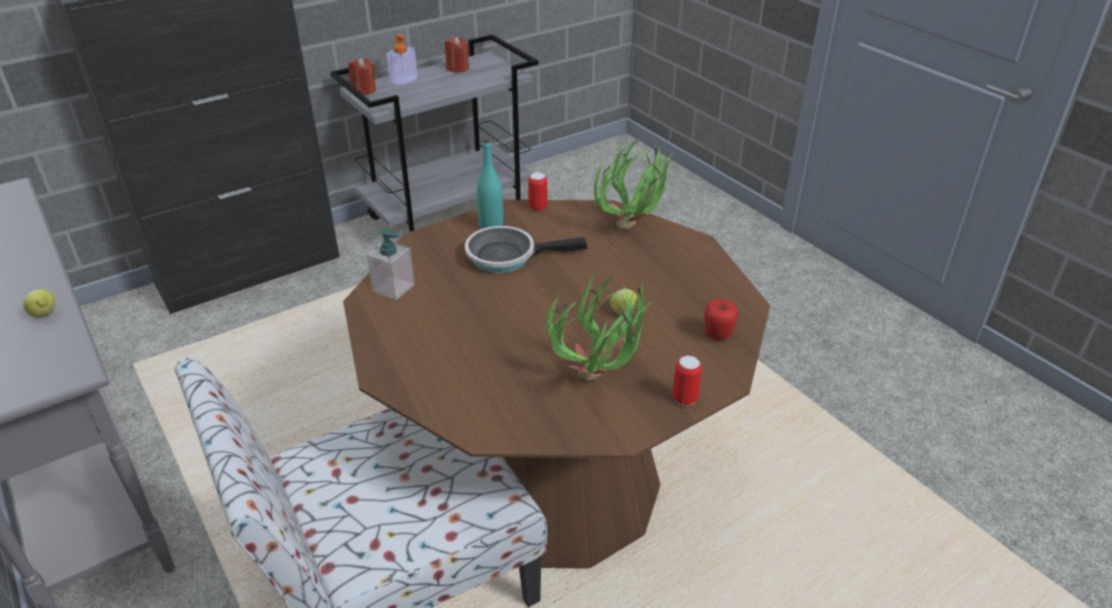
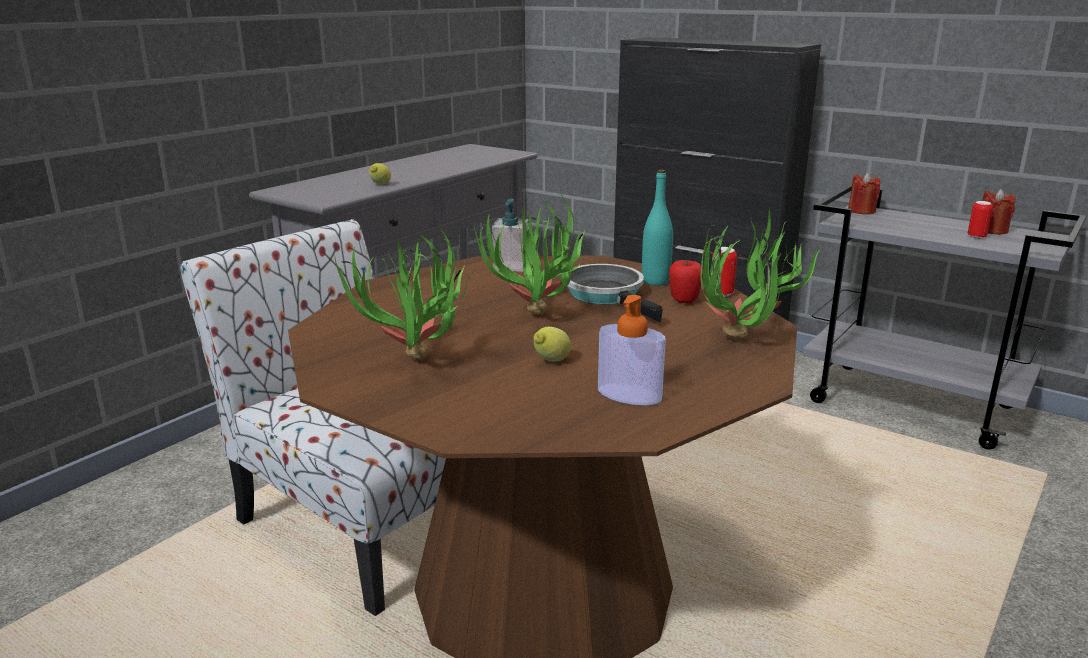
camera: 70 degrees right, 15 degrees down
soap dispenser [387,34,417,85] -> soap dispenser moved to [598,295,666,405]
can [672,356,702,406] -> can moved to [968,201,993,239]
apple [704,299,738,340] -> apple moved to [669,260,703,303]
none -> potted plant [474,196,594,315]

